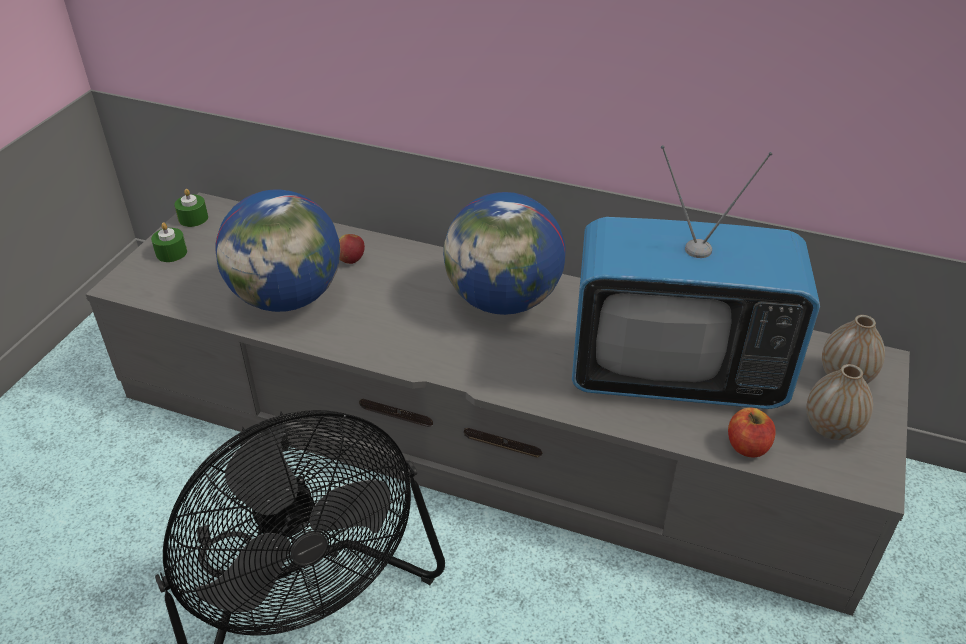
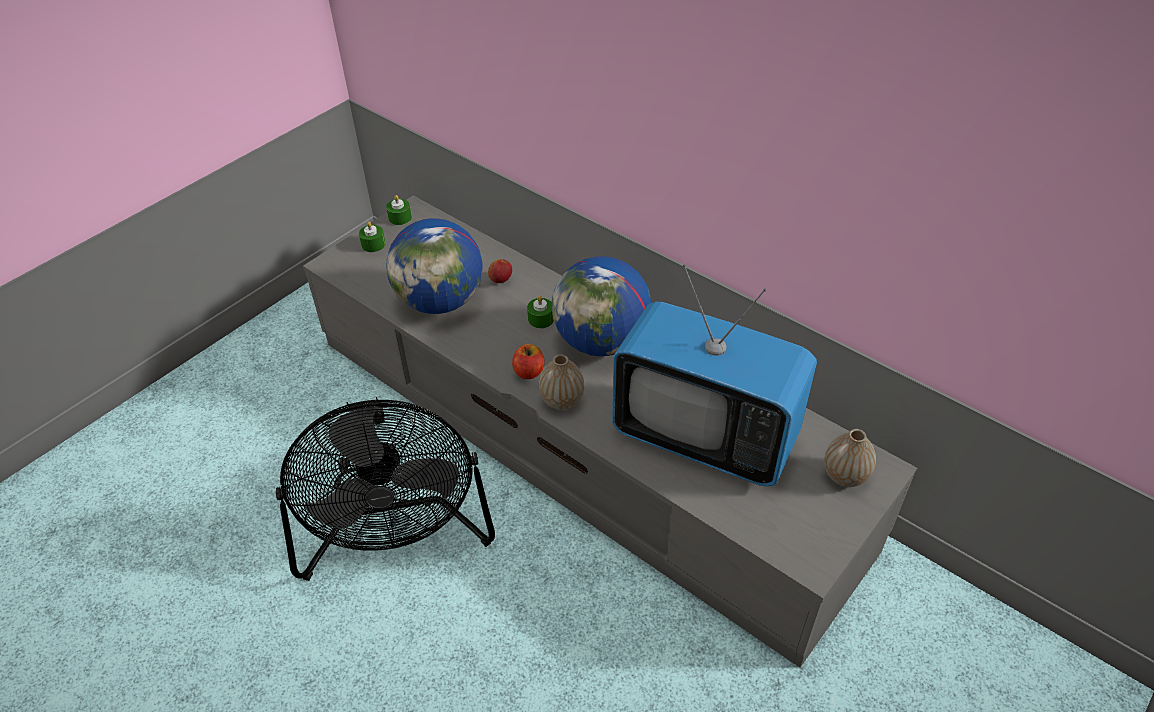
camera: 20 degrees right, 5 degrees up
apple [728,408,776,457] -> apple moved to [512,344,544,379]
vase [806,364,873,440] -> vase moved to [539,354,584,410]
none -> green candle [527,296,554,328]

